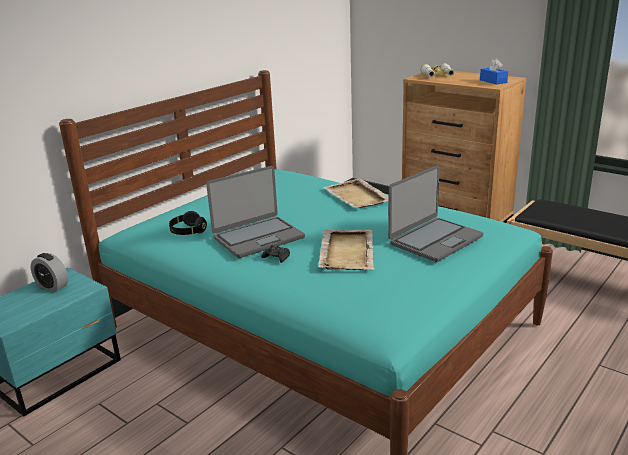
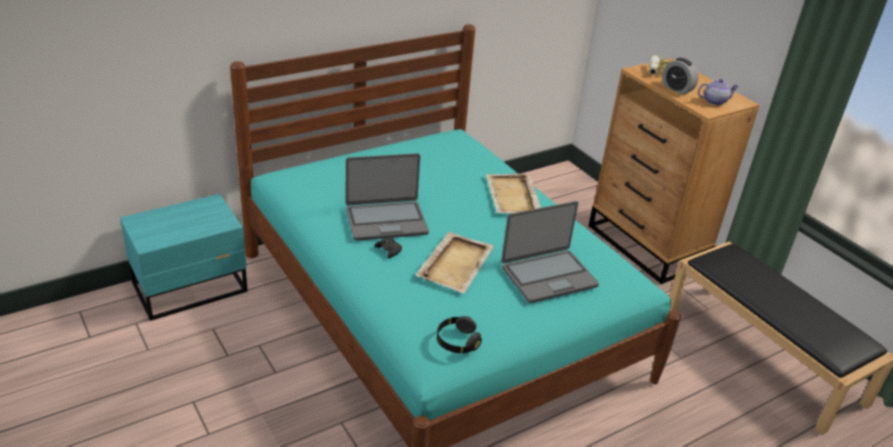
camera: 15 degrees right, 10 degrees up
alarm clock [31,253,68,292] -> alarm clock moved to [662,58,699,95]
black headphones [169,211,207,235] -> black headphones moved to [437,316,482,353]
blue tissue box [480,59,508,84] -> teapot [698,79,739,105]

